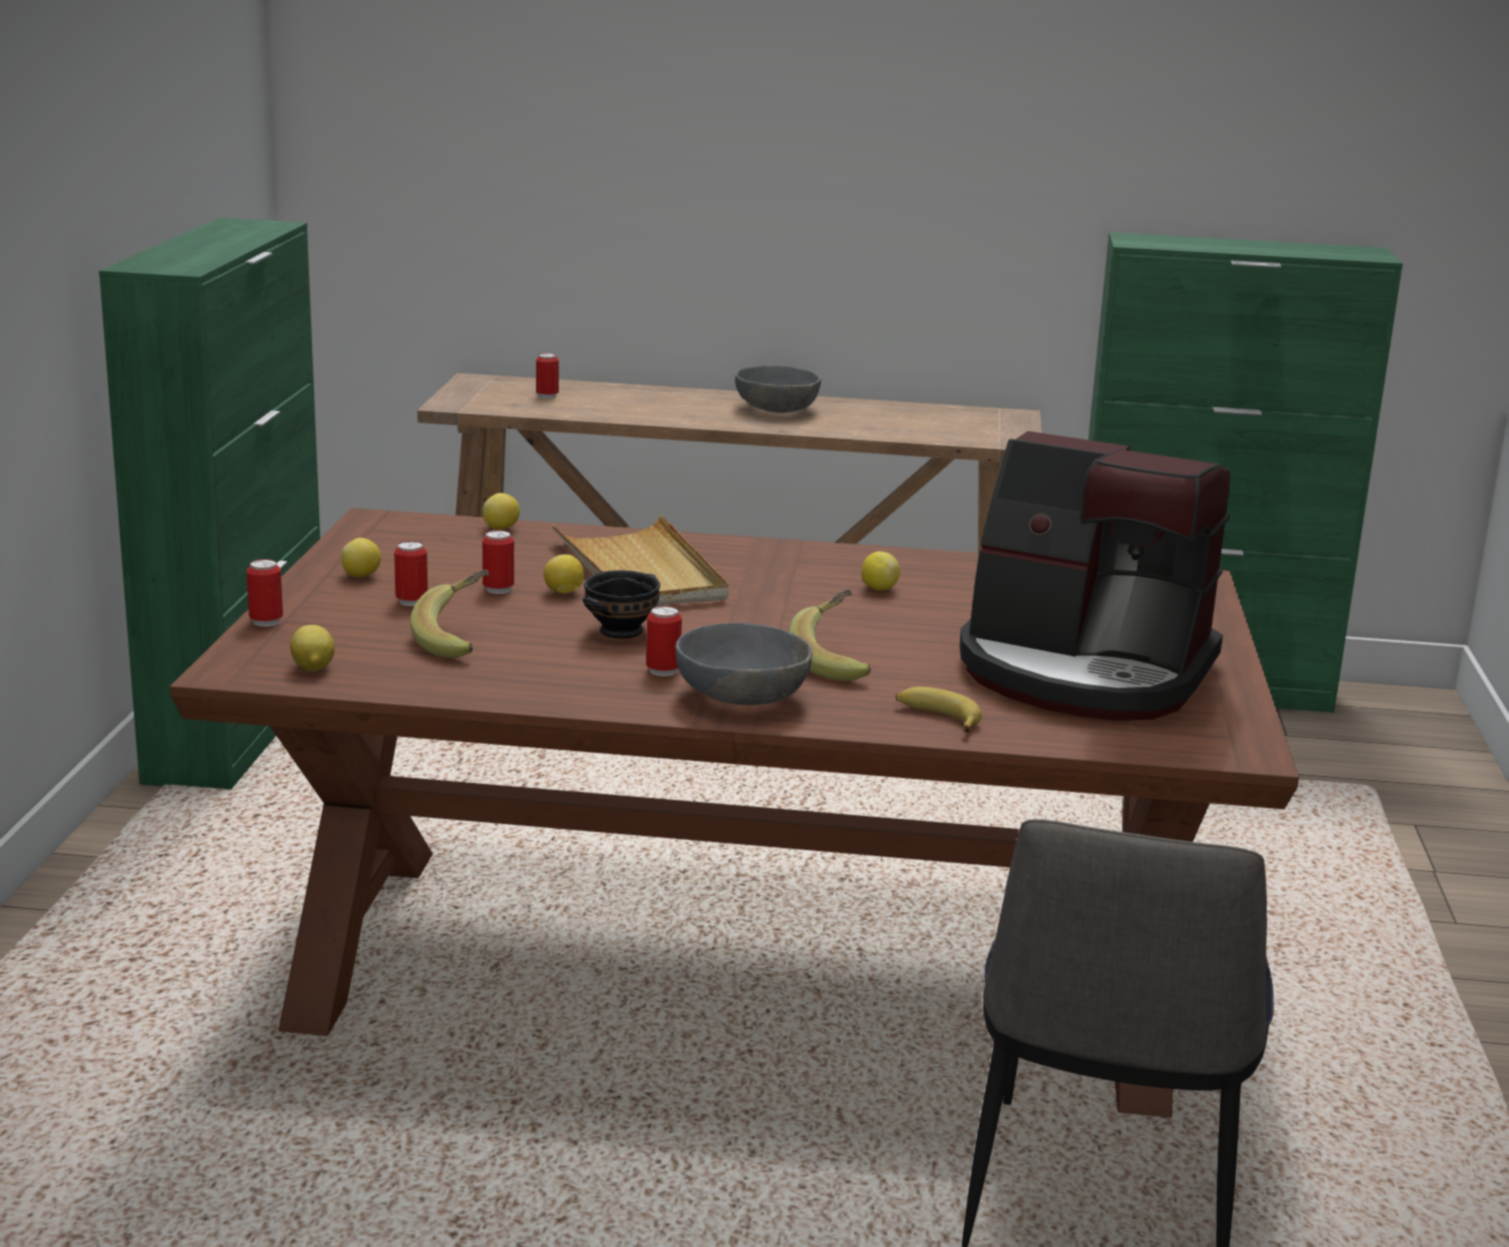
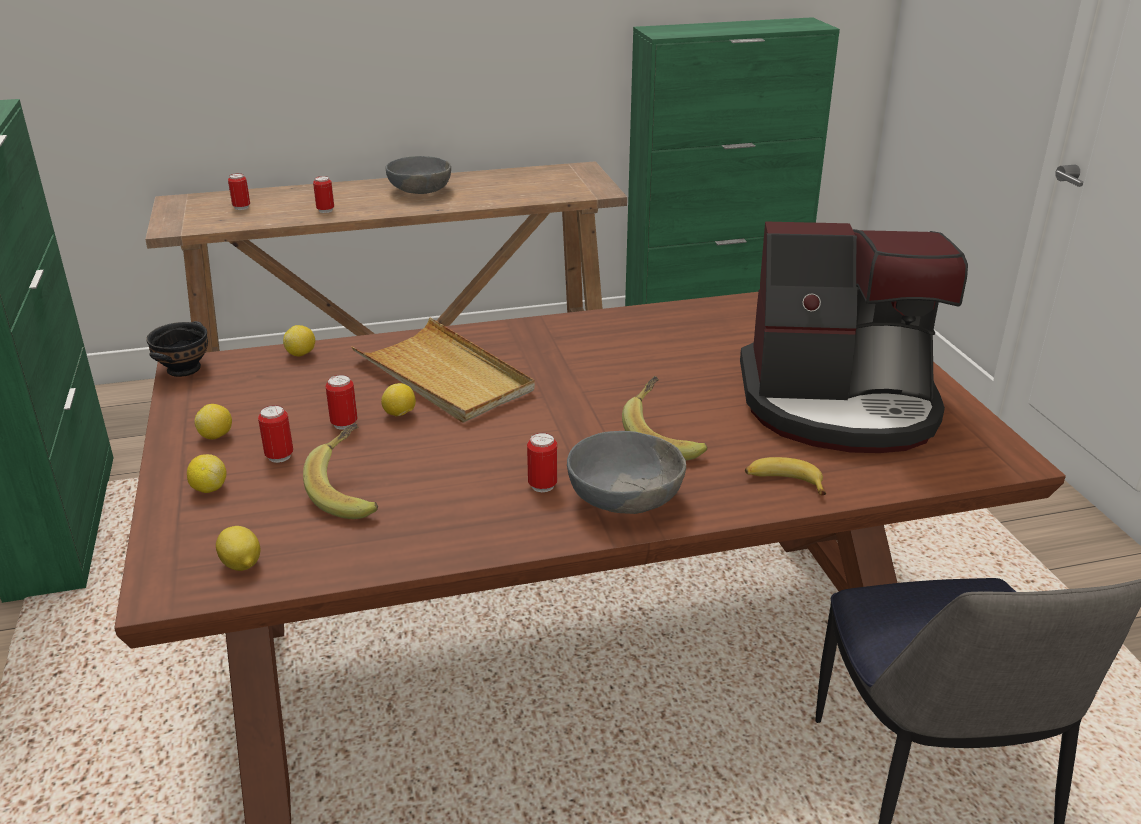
camera: 20 degrees left, 10 degrees up
can [247,559,283,627] -> can moved to [313,176,334,213]
black bowl [583,570,660,639] -> black bowl moved to [146,321,208,377]
lemon [861,551,900,590] -> lemon moved to [187,454,227,493]

